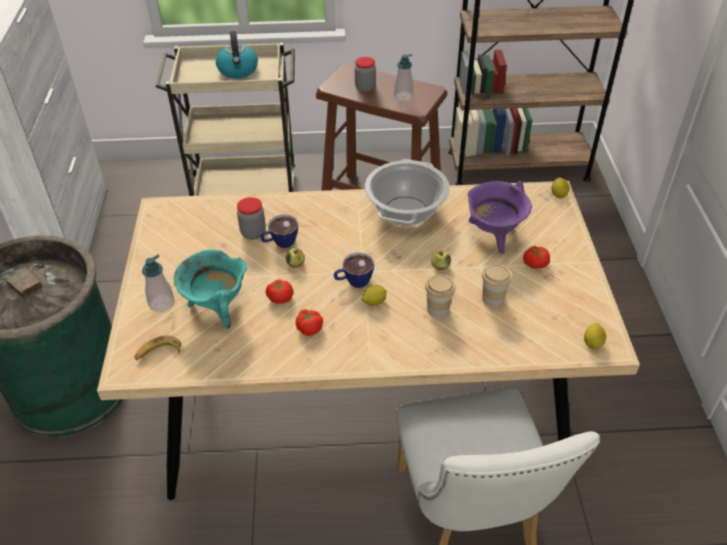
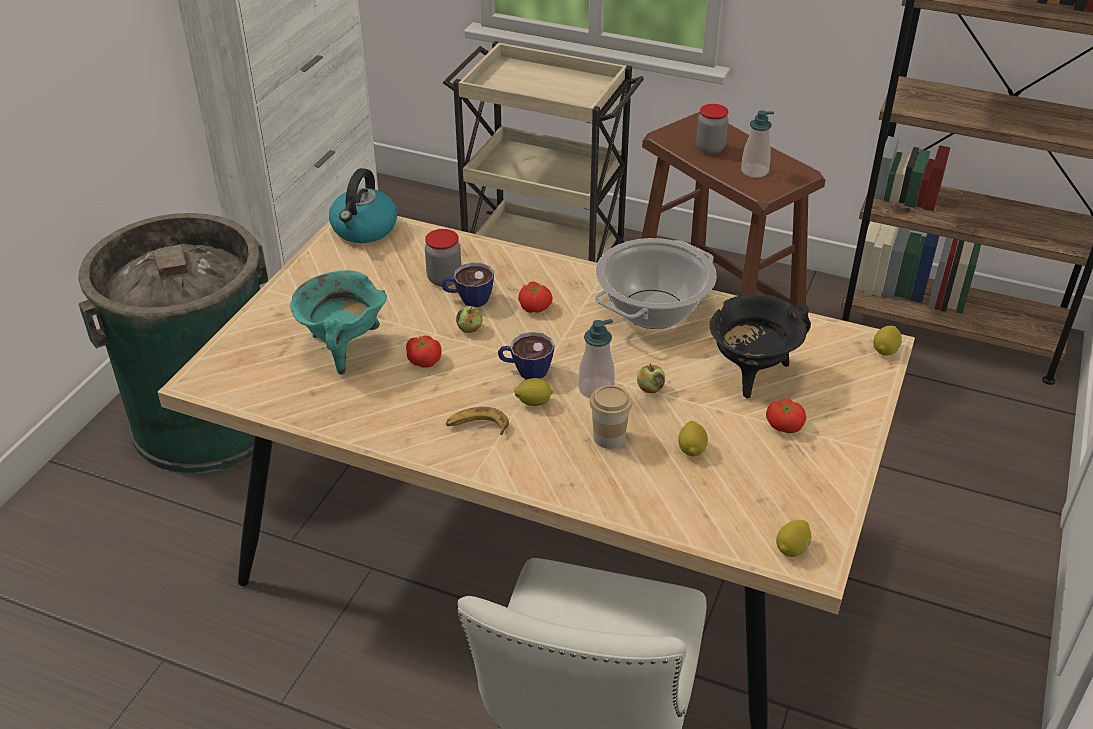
camera: 25 degrees right, 5 degrees down
banana [135,335,181,360] -> banana moved to [446,407,509,435]
soap dispenser [142,254,175,313] -> soap dispenser moved to [578,319,615,398]
kettle [216,31,258,78] -> kettle moved to [329,168,397,243]
tomato [296,309,323,336] -> tomato moved to [518,281,553,313]
purple cooking pot [468,181,532,253] -> black cooking pot [710,294,811,399]
cup [482,264,512,307] -> lemon [678,421,708,457]

